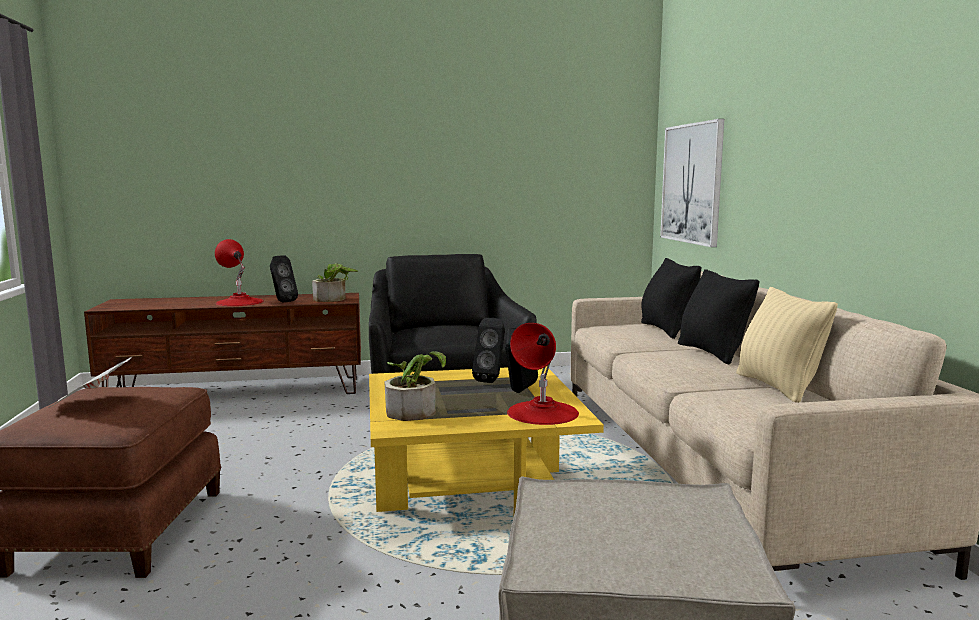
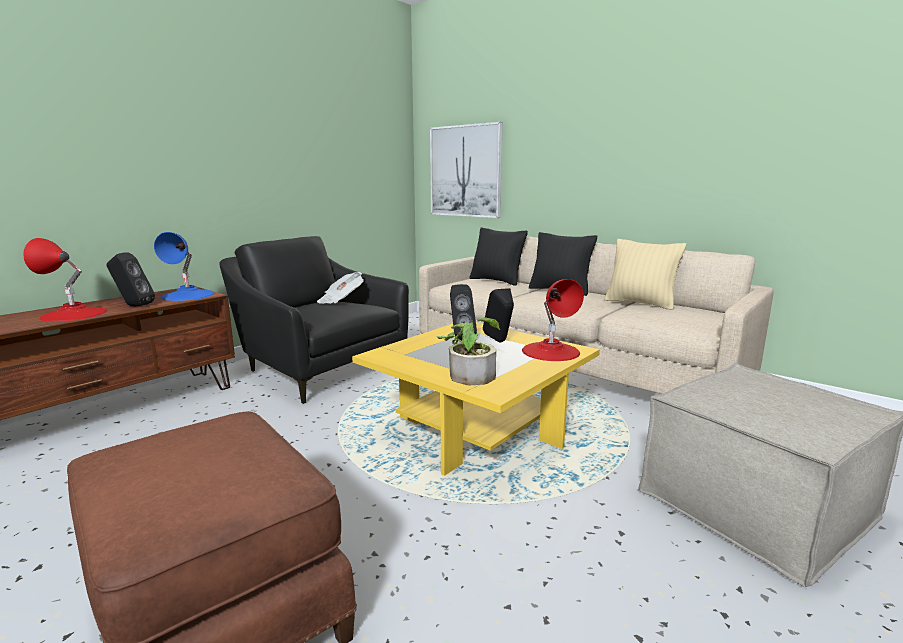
camera: 40 degrees left, 5 degrees up
newspaper [47,357,132,409] -> newspaper moved to [317,272,364,304]
potted plant [312,263,358,302] -> blue table lamp [154,232,214,301]

